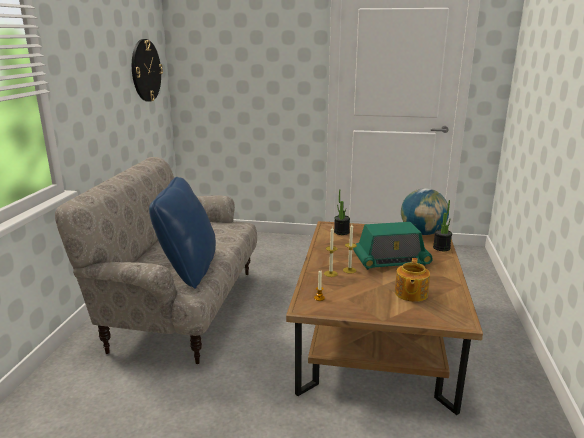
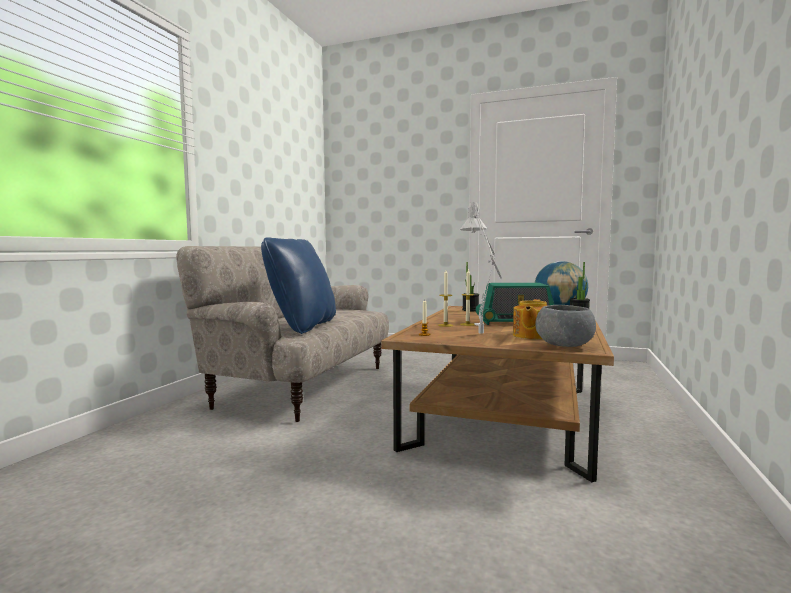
camera: 10 degrees right, 15 degrees down
wall clock [132,39,163,102] -> none
none -> grey table lamp [460,200,502,334]
none -> grey bowl [535,305,596,347]

